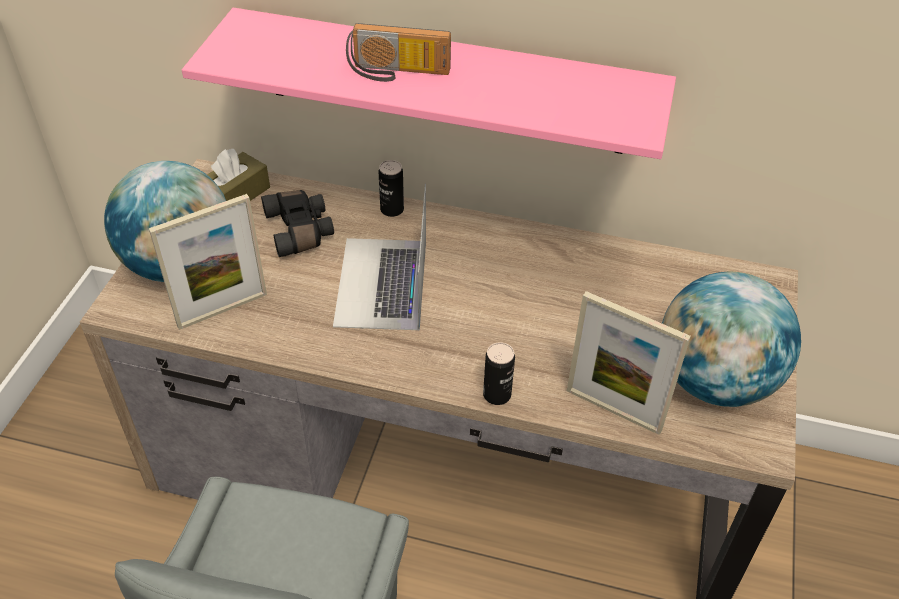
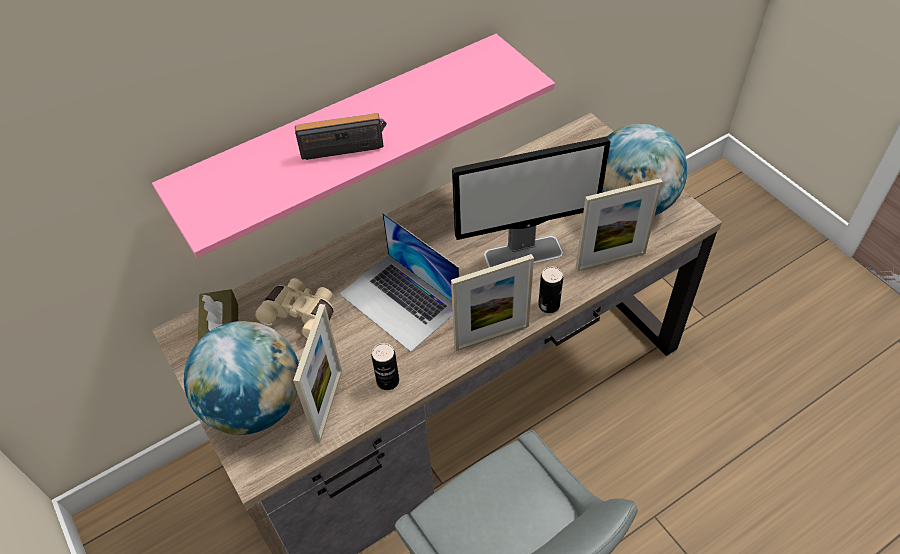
camera: 45 degrees left, 5 degrees up
black binoculars [261,190,334,257] -> beige binoculars [254,278,334,338]
radio [346,23,451,82] -> radio turned 150 degrees counterclockwise [295,113,387,160]
can [378,160,404,217] -> can moved to [372,343,399,390]
none -> picture frame [451,254,534,351]
none -> monitor [452,136,610,268]

